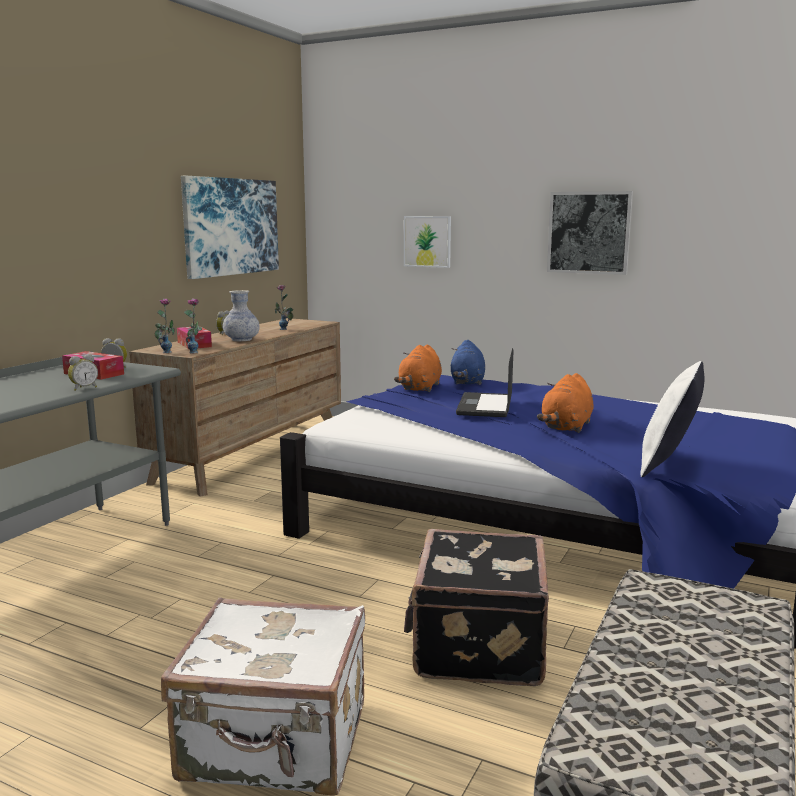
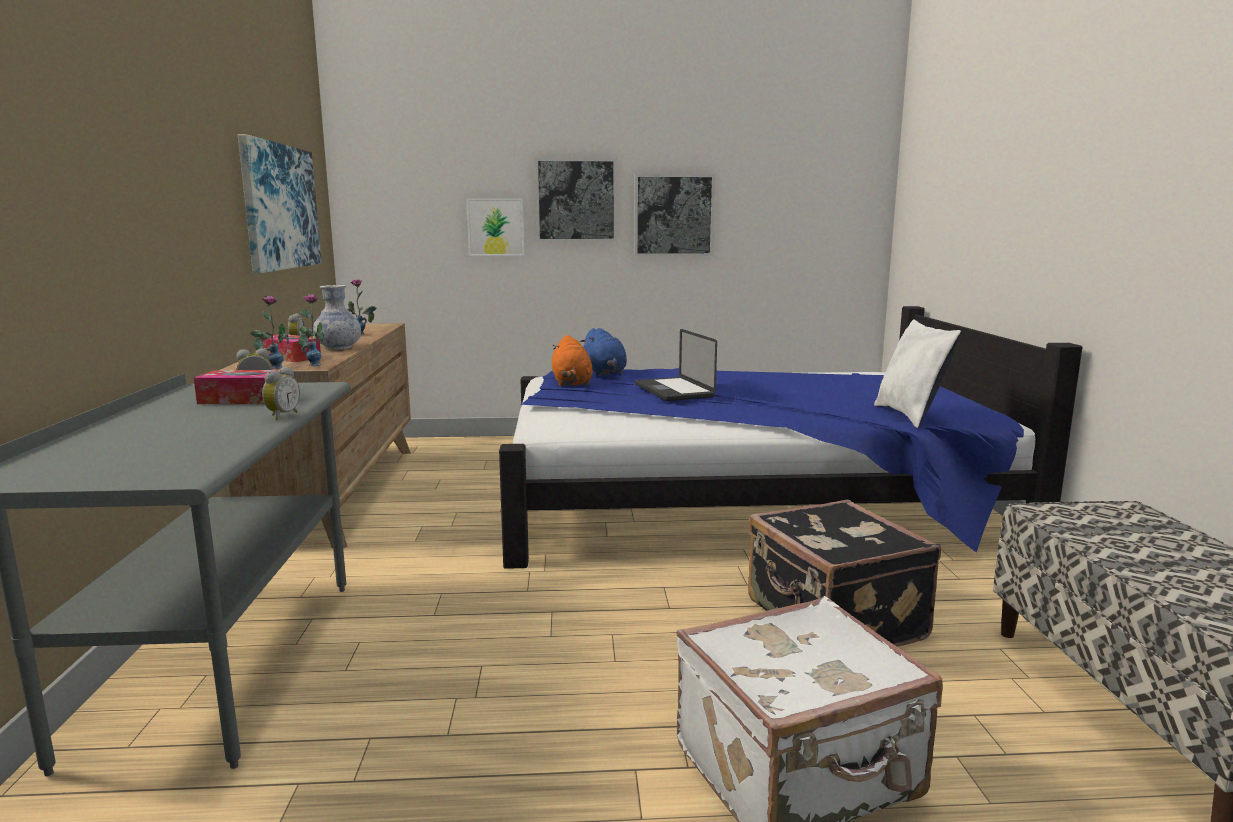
camera: 30 degrees left, 0 degrees up
orange plush toy [537,373,594,433] -> none
none -> picture [535,158,617,242]

